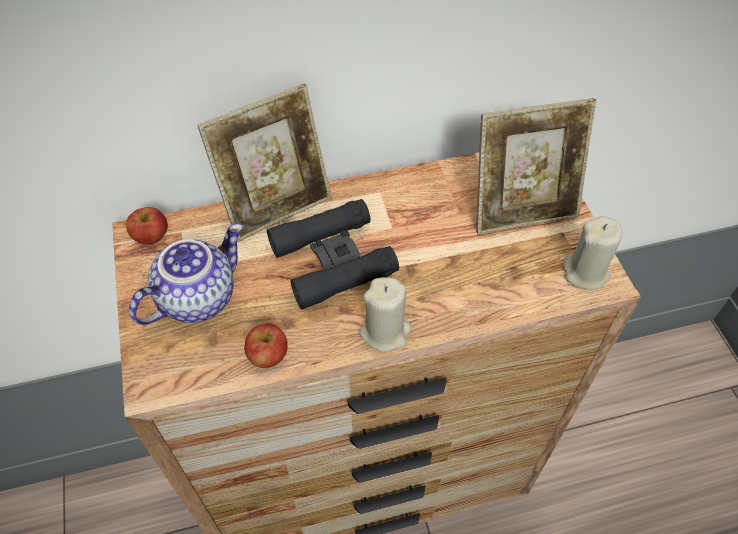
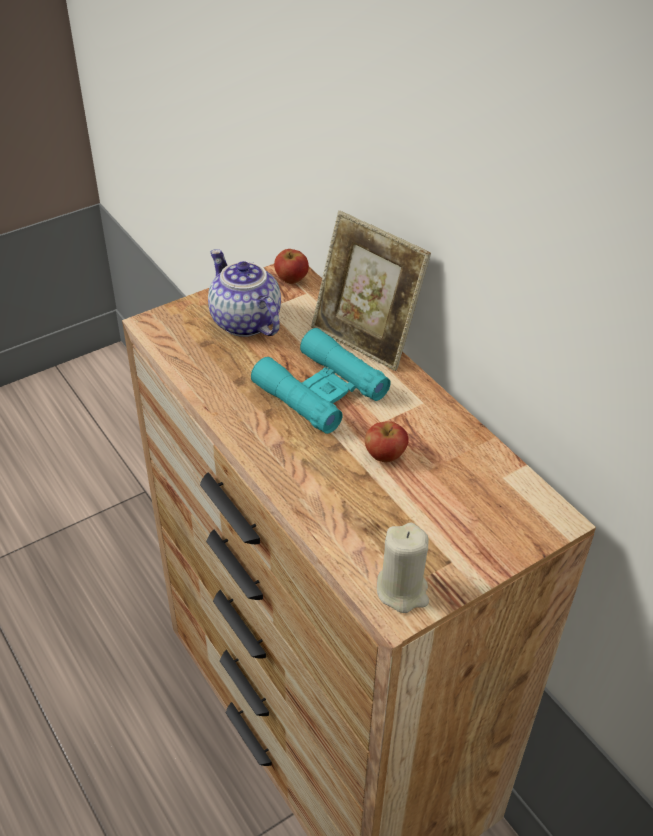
camera: 70 degrees right, 10 degrees down
teapot [129,224,243,325] -> teapot turned 150 degrees counterclockwise [208,249,281,337]
apple [244,323,288,368] -> apple moved to [365,421,408,462]
black binoculars [267,199,399,310] -> turquoise binoculars [251,328,391,434]
beige candle [360,278,412,352] -> none
picture frame [476,98,596,235] -> none

